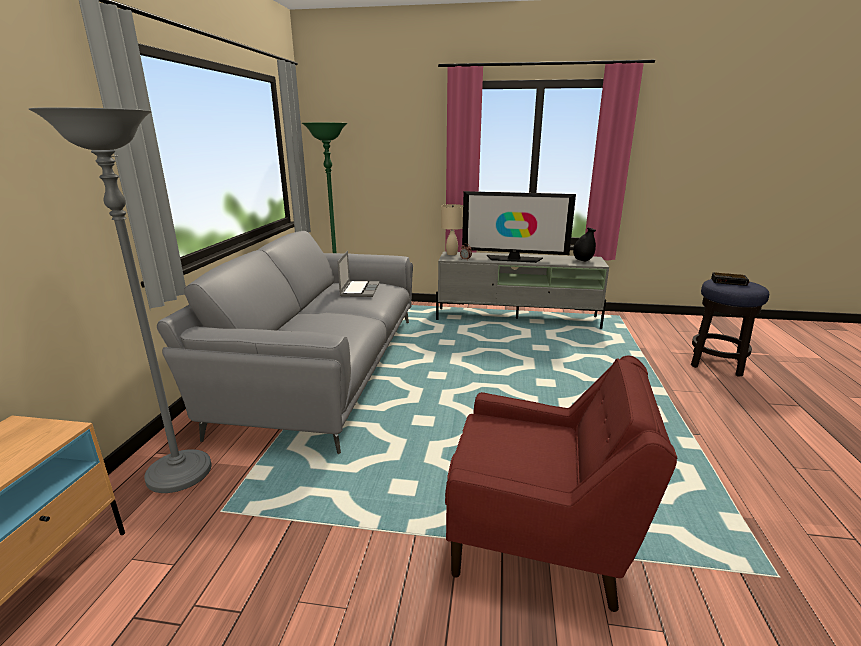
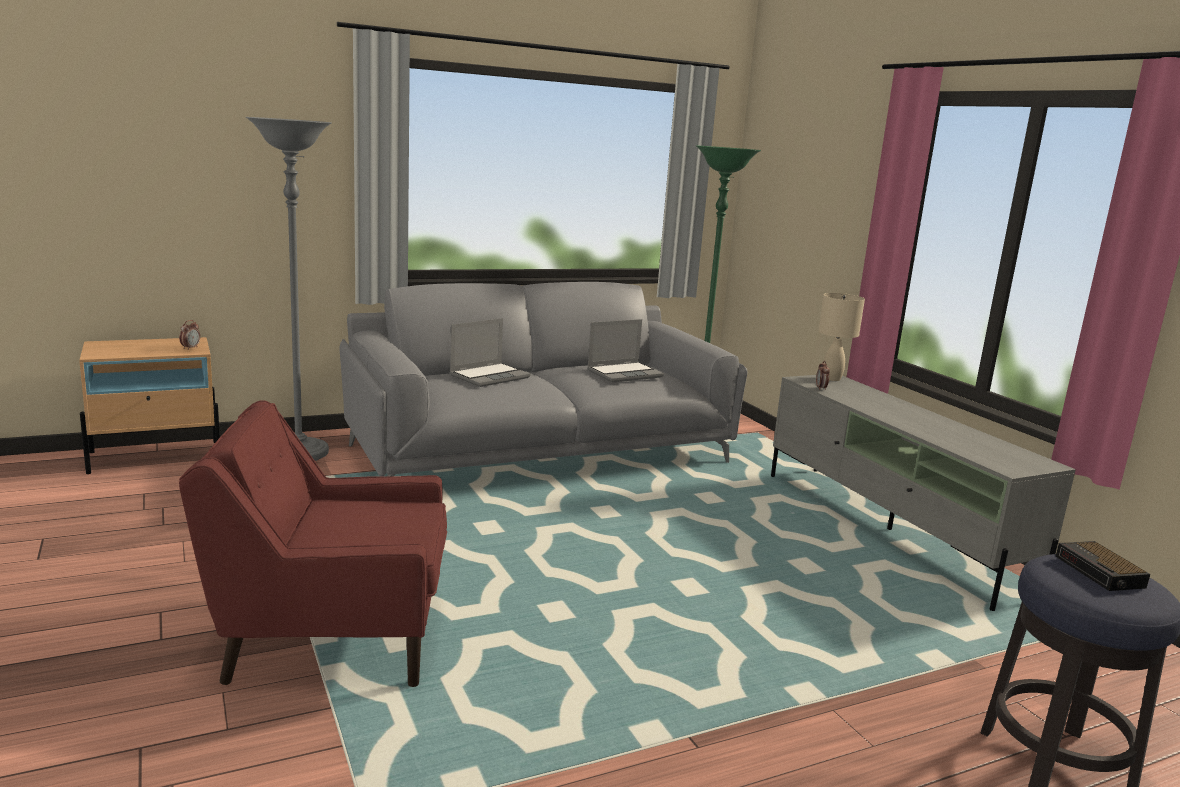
camera: 55 degrees right, 5 degrees down
red armchair [445,355,678,612] -> red armchair turned 105 degrees clockwise [179,400,447,687]
television [462,191,576,263] -> none
black vase [573,228,596,261] -> none
none -> alarm clock [179,320,200,350]
none -> laptop [450,318,531,387]

